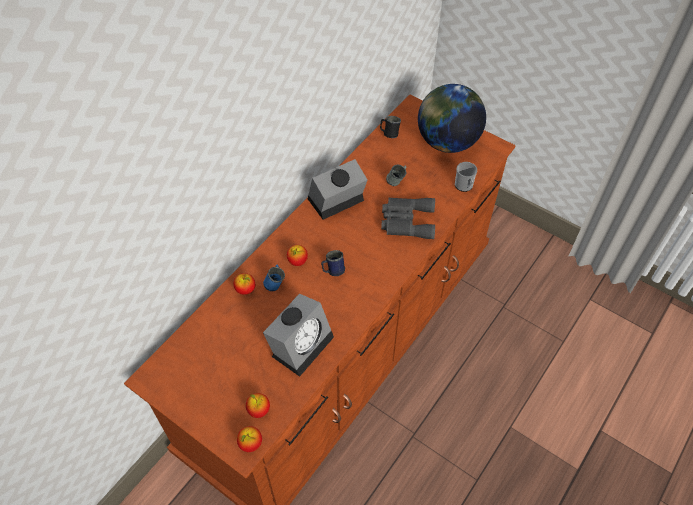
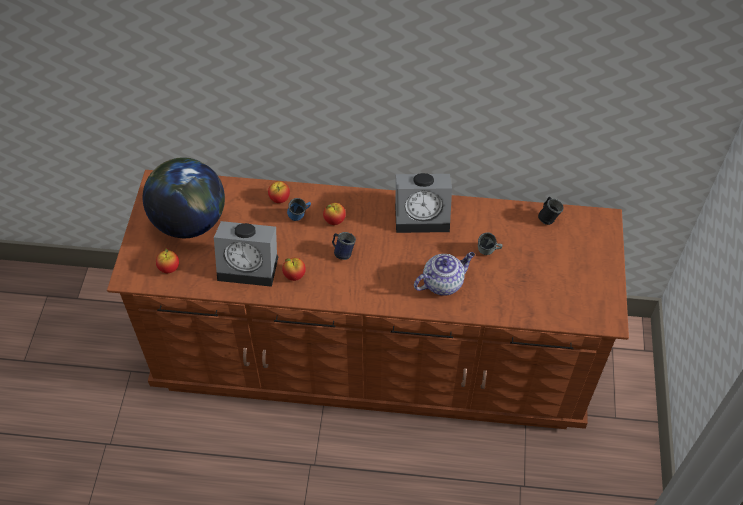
camera: 60 degrees right, 0 degrees up
apple [237,426,262,452] -> apple moved to [282,258,306,281]
alarm clock [308,159,368,220] -> alarm clock turned 150 degrees clockwise [395,173,452,233]
grey binoculars [381,198,435,239] -> teapot [414,252,475,296]
globe [418,84,486,153] -> globe moved to [143,157,225,238]
mug [455,162,477,192] -> none

